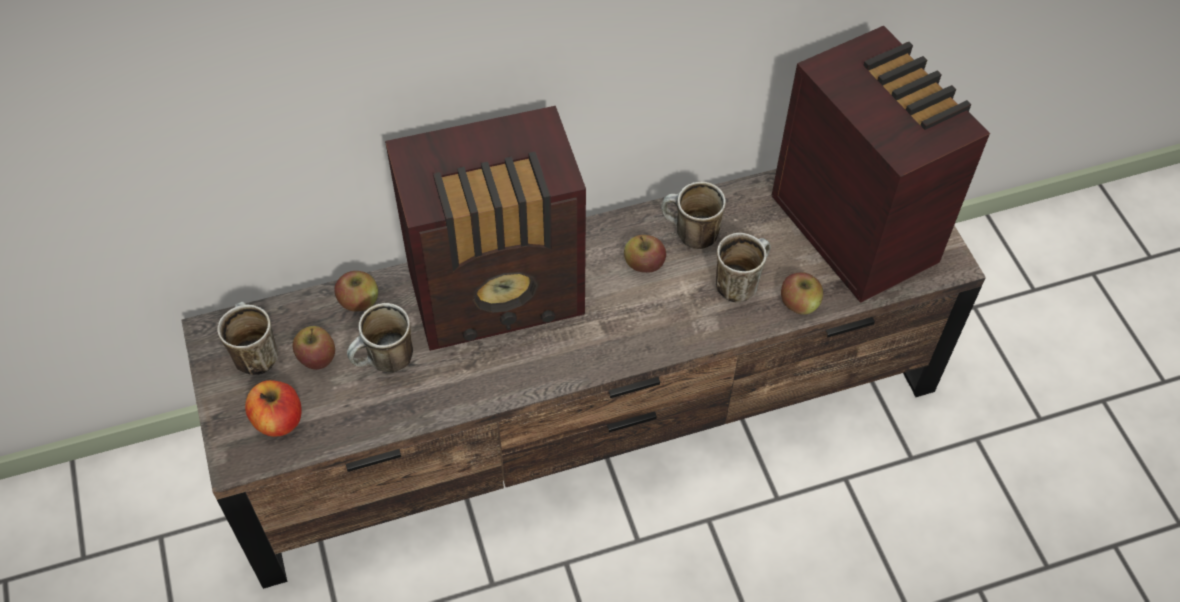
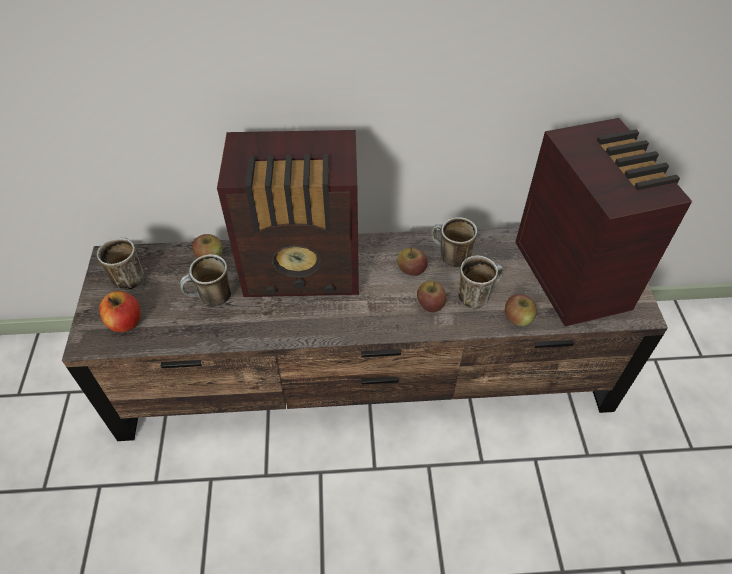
camera: 15 degrees right, 5 degrees down
apple [293,326,335,370] -> apple moved to [417,281,447,312]

